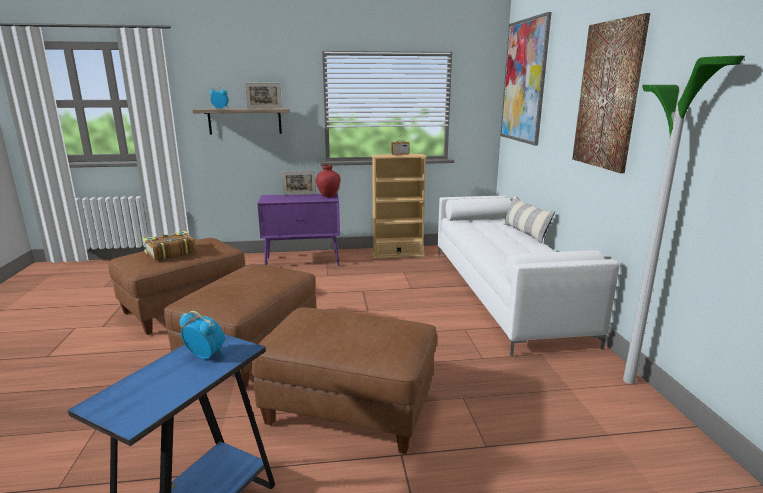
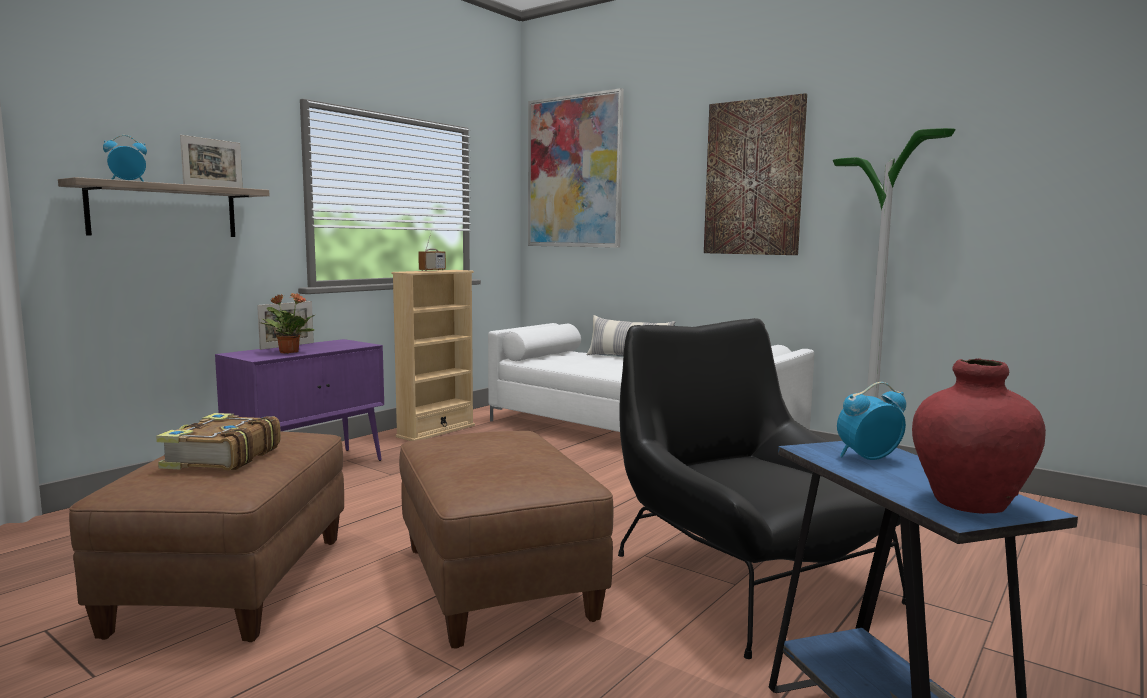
camera: 45 degrees left, 10 degrees down
brown ottoman [251,307,437,454] -> black armchair [618,318,906,659]
red vase [316,165,341,197] -> red vase moved to [912,358,1046,514]
none -> potted plant [261,293,314,354]

